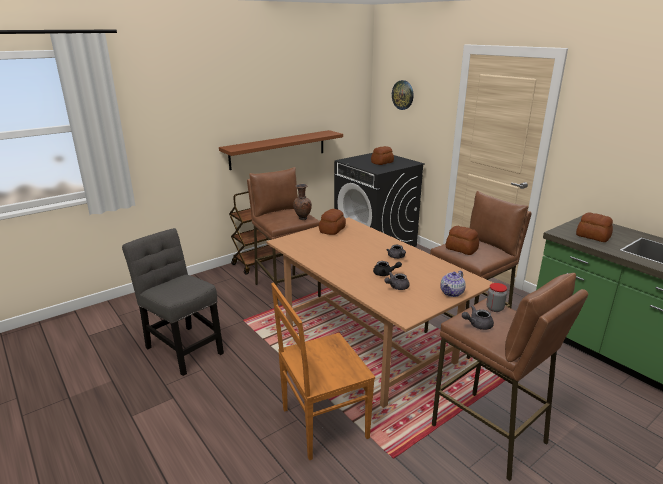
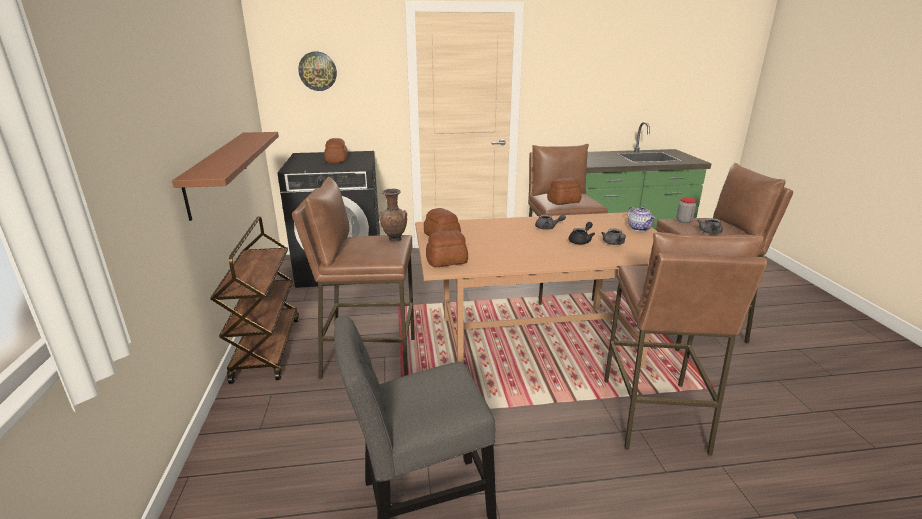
camera: 60 degrees left, 0 degrees up
brown chair [271,282,375,460] -> brown stool [604,232,767,455]
bread [576,212,613,242] -> bread moved to [426,230,468,267]

